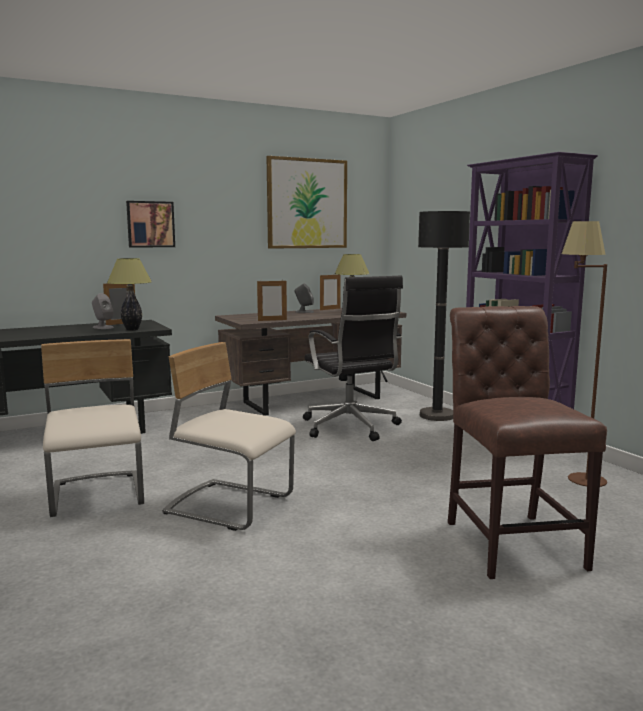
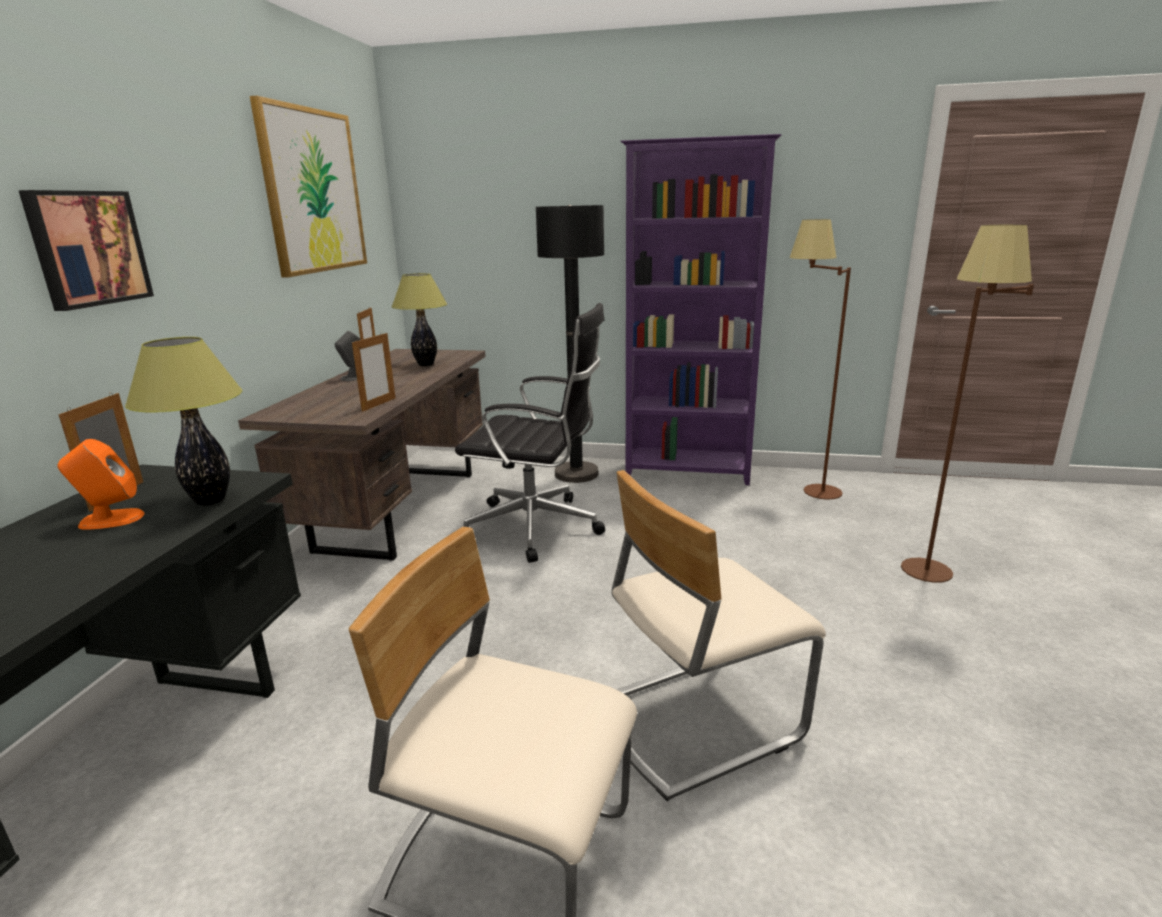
camera: 50 degrees left, 10 degrees up
grey speaker [92,293,114,329] -> orange speaker [57,439,144,530]
brown chair [448,306,607,579] -> brown floor lamp [901,225,1034,583]

